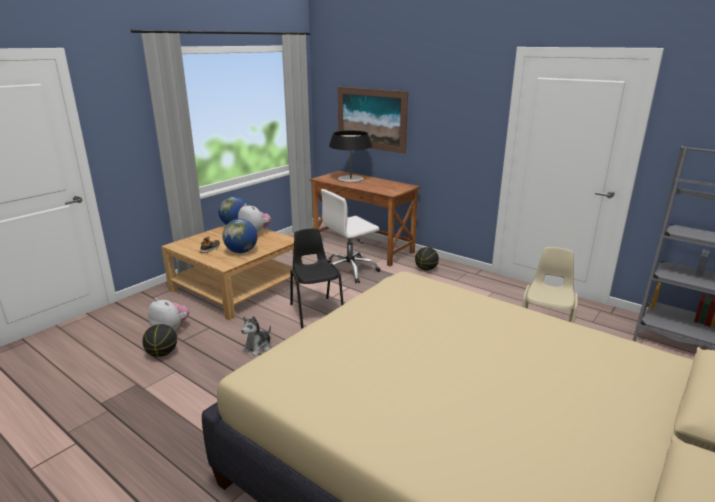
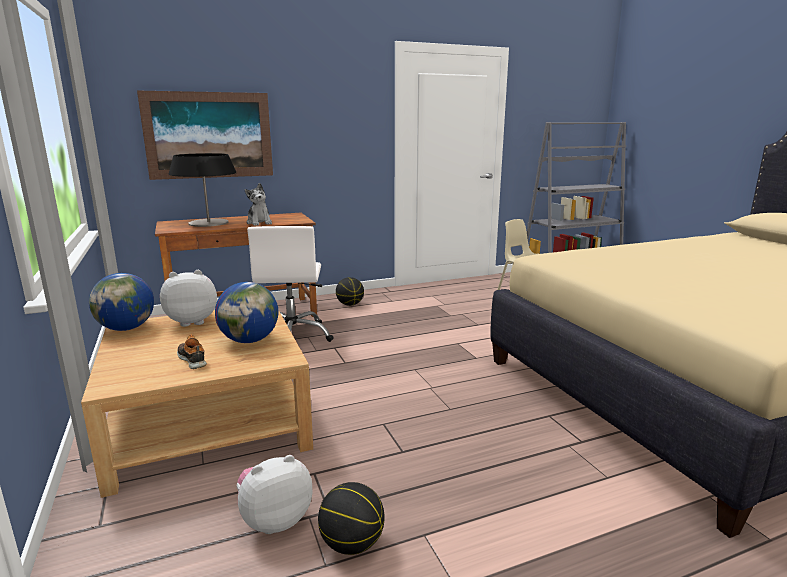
camera: 60 degrees left, 5 degrees down
plush toy [241,316,271,356] -> plush toy moved to [245,183,272,226]
black chair [290,228,343,328] -> none

